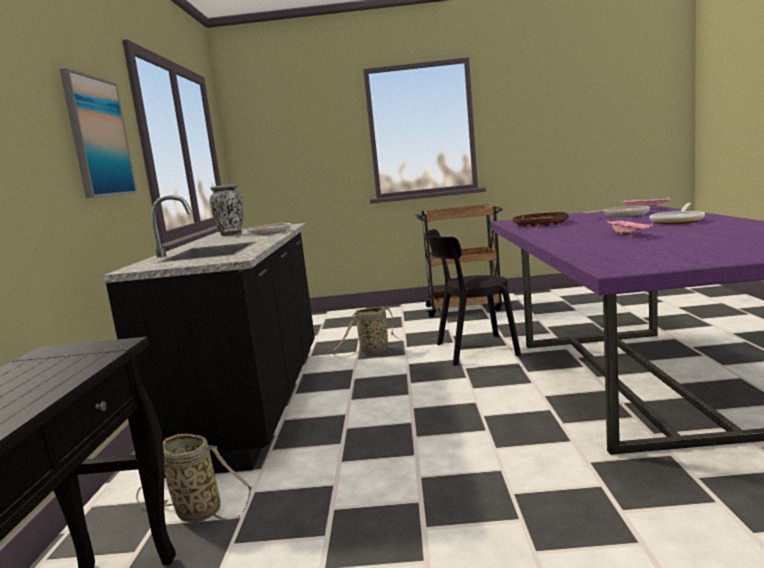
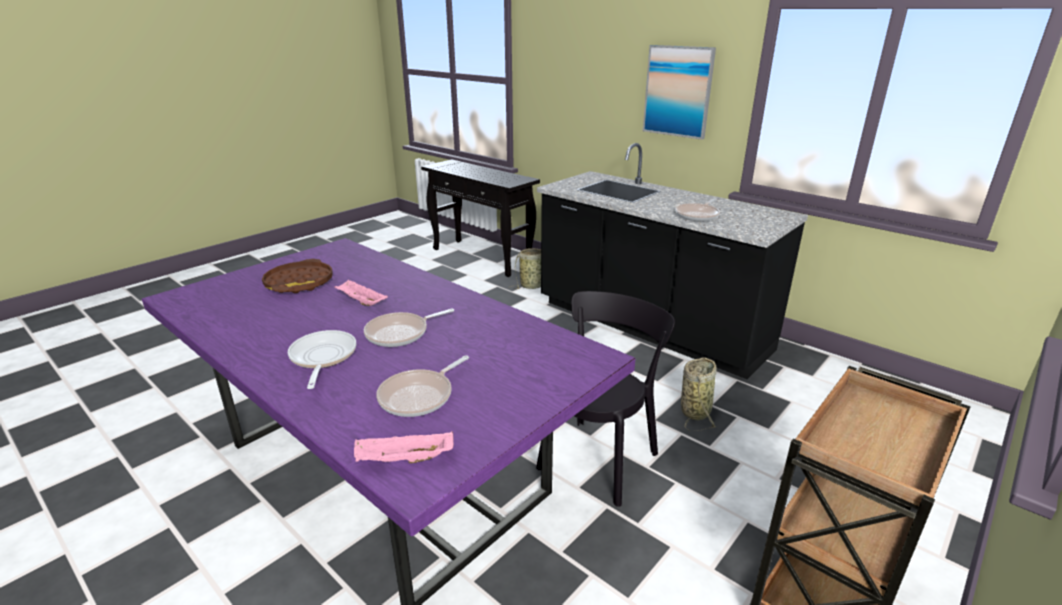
camera: 130 degrees right, 15 degrees up
vase [209,184,243,236] -> none
brown tray [513,212,569,227] -> brown tray moved to [262,259,333,293]
none -> frying pan [364,309,454,347]

